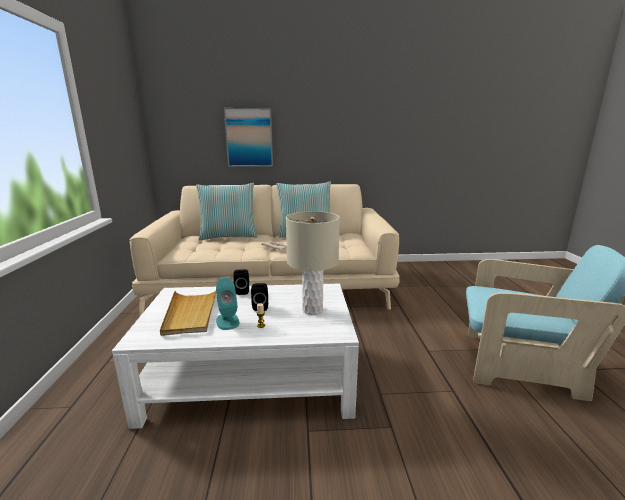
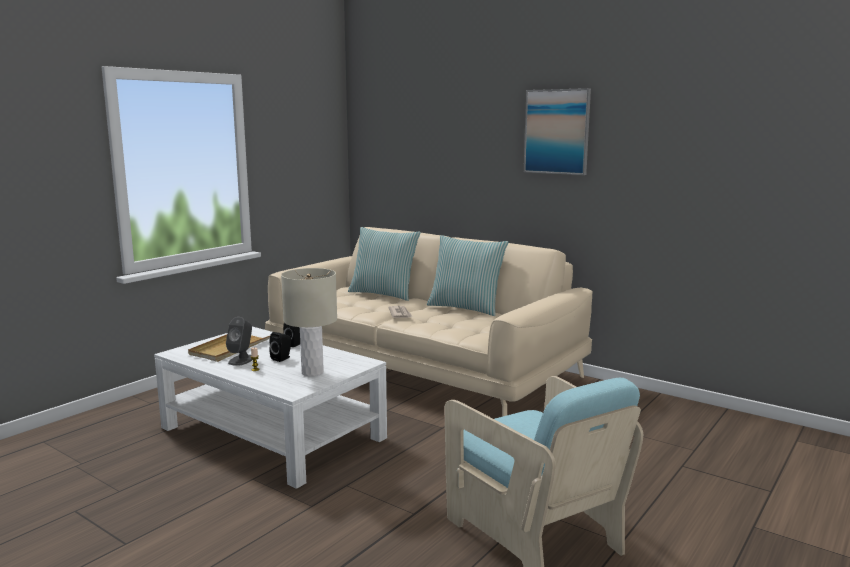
camera: 40 degrees right, 5 degrees down
turquoise speaker [216,277,239,330] -> grey speaker [226,317,252,366]
picture [224,108,273,167] -> picture moved to [524,88,591,175]

